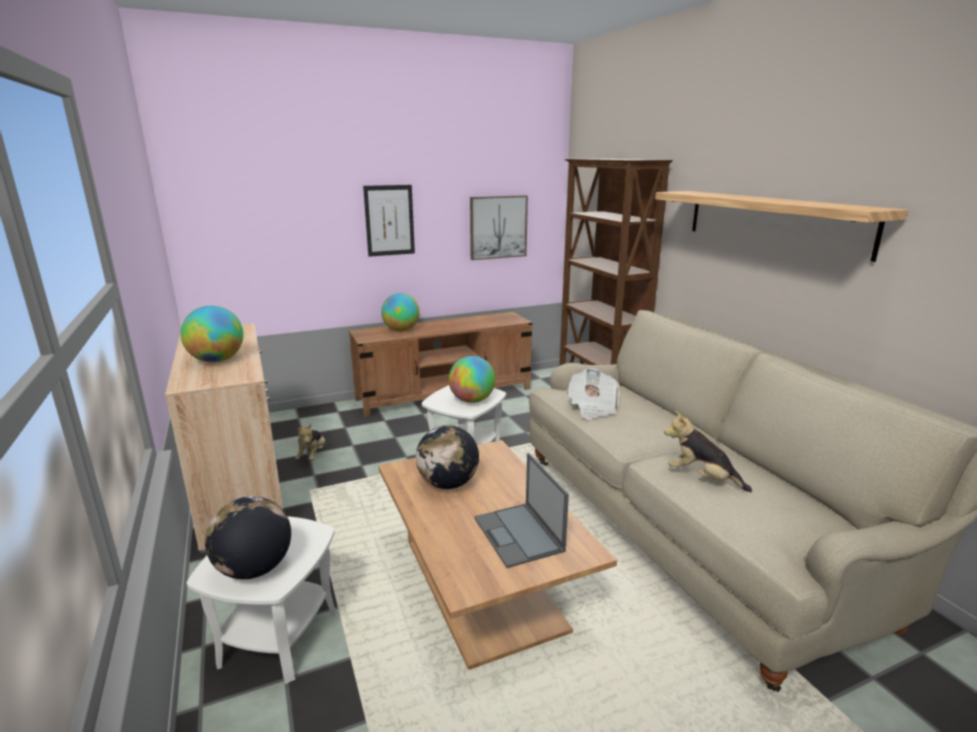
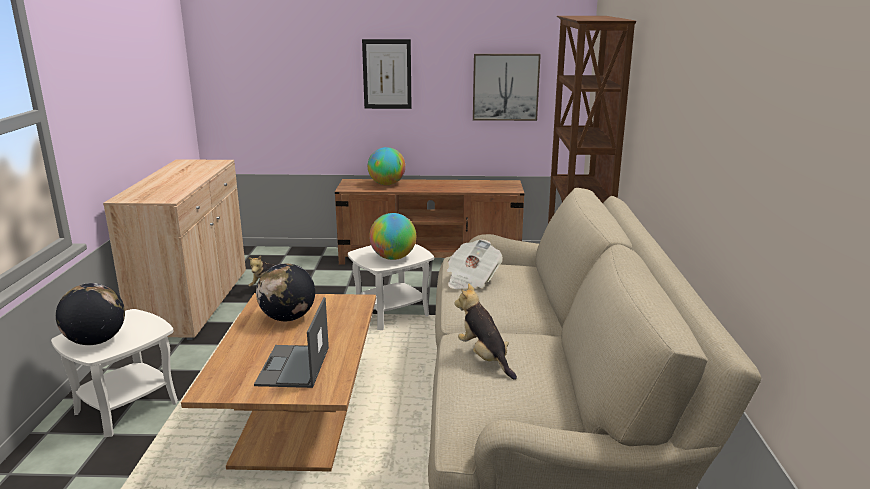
camera: 25 degrees right, 0 degrees up
globe [180,306,244,363] -> none
shelf [655,191,909,262] -> none

